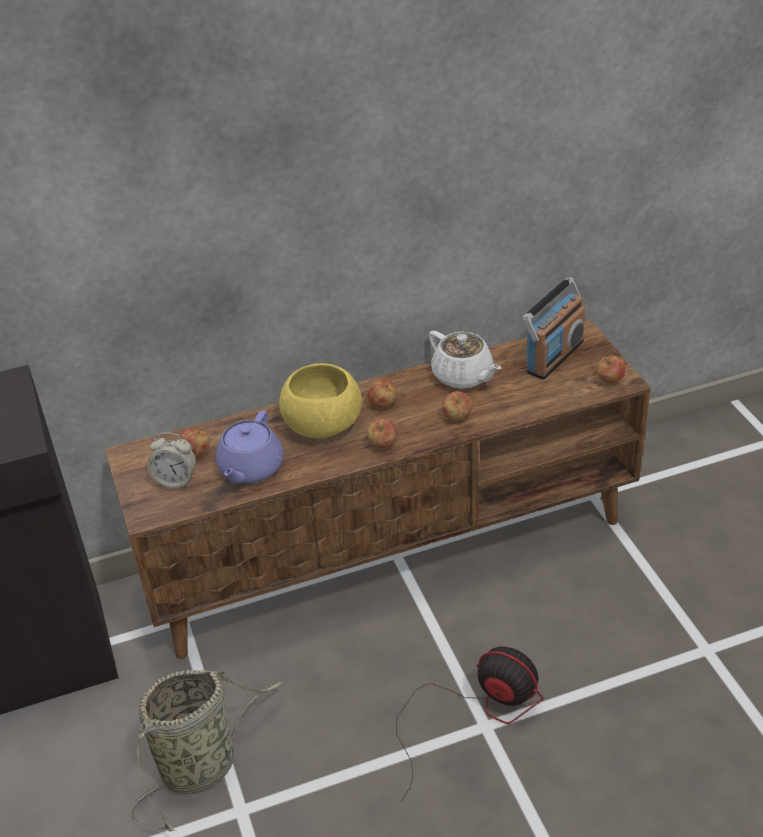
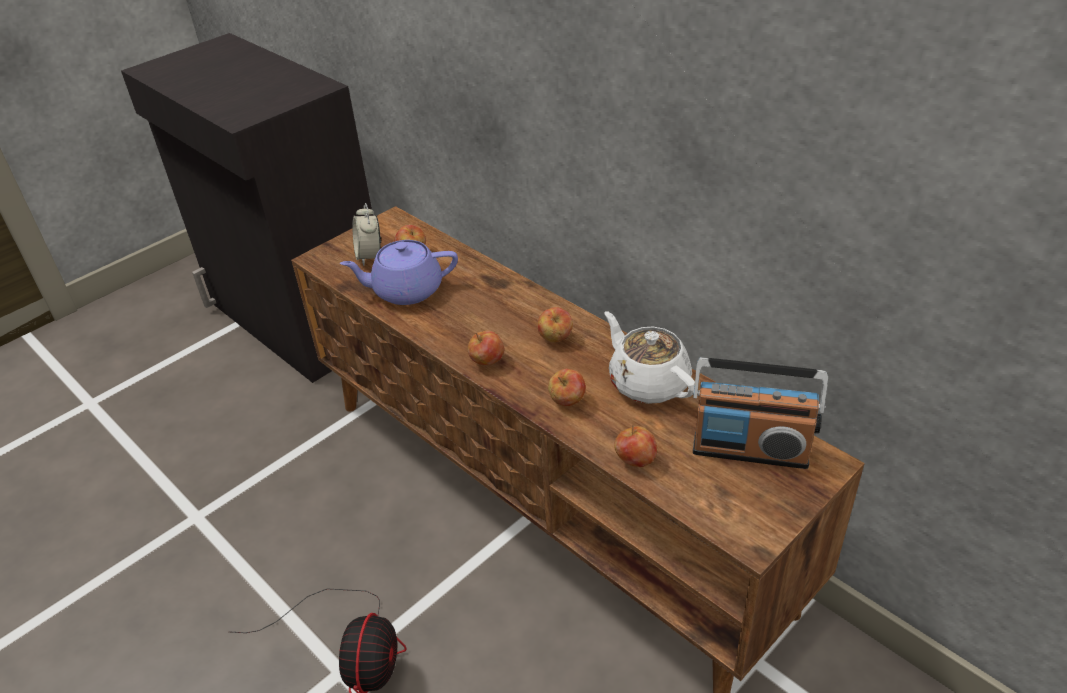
camera: 65 degrees right, 0 degrees up
basket [131,670,283,832] -> none
yellow bowl [279,363,362,438] -> none
white teapot [429,331,501,389] -> white teapot turned 120 degrees clockwise [604,311,695,404]
apple [597,355,626,383] -> apple moved to [614,425,657,467]

